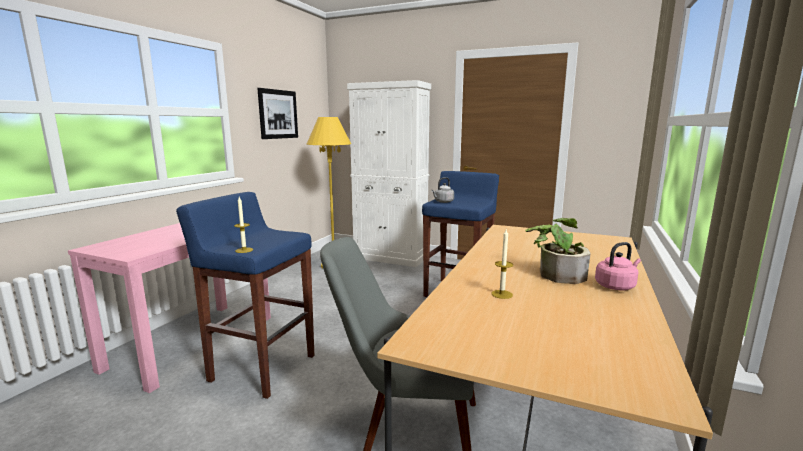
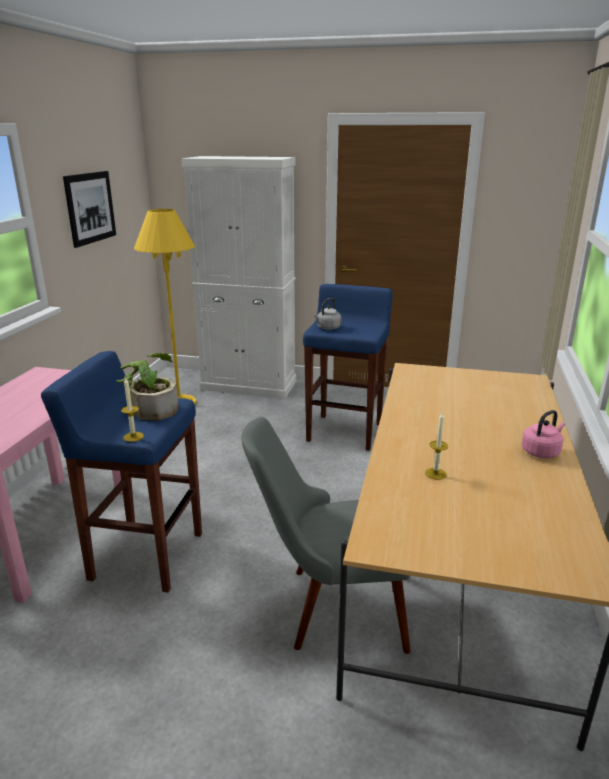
camera: 10 degrees left, 10 degrees up
potted plant [525,218,591,284] -> potted plant moved to [116,353,179,421]

